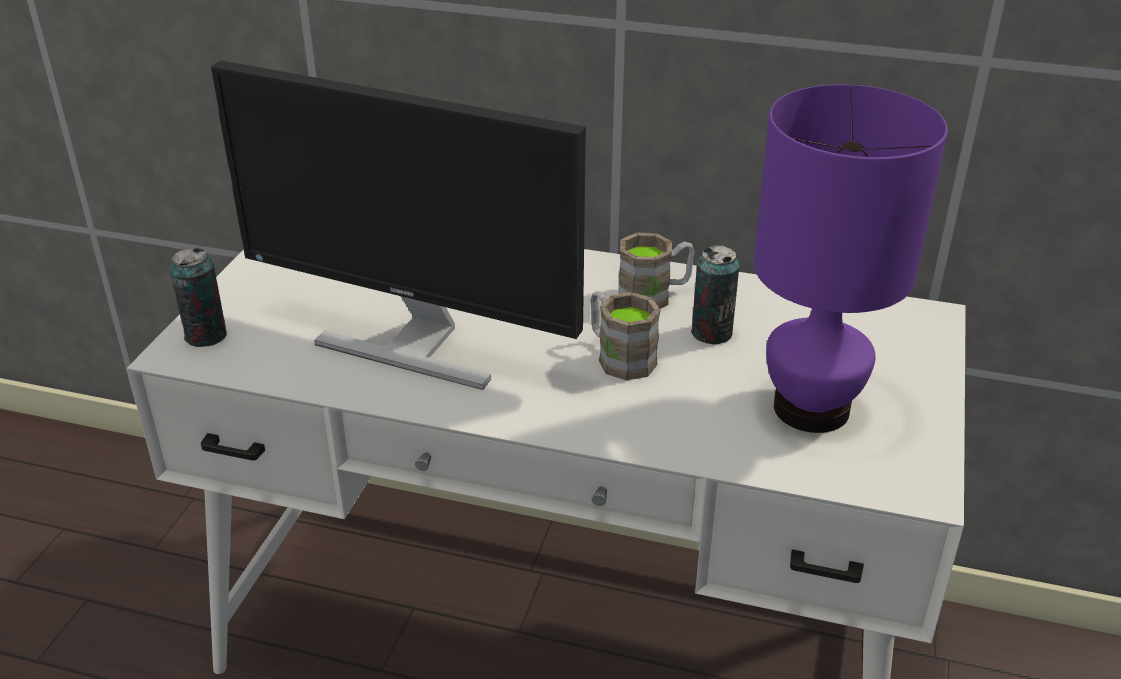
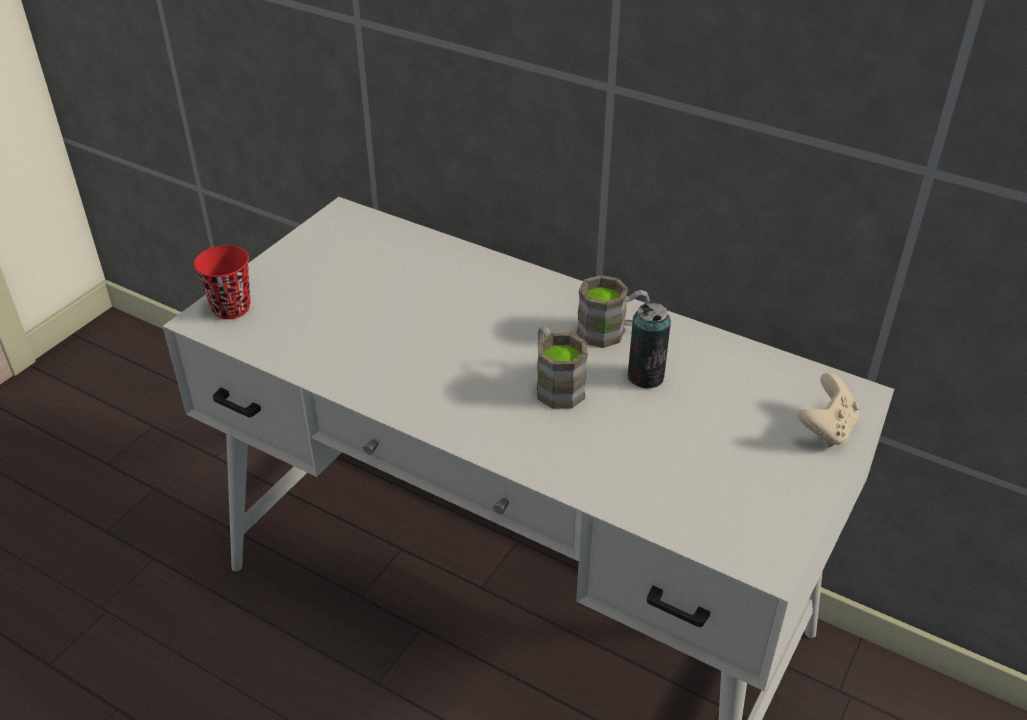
camera: 15 degrees right, 5 degrees up
can [170,248,227,347] -> red cup [194,245,251,319]
monitor [210,60,586,390] -> none
purple table lamp [754,84,948,433] -> none
none -> beige game controller [798,373,860,447]

